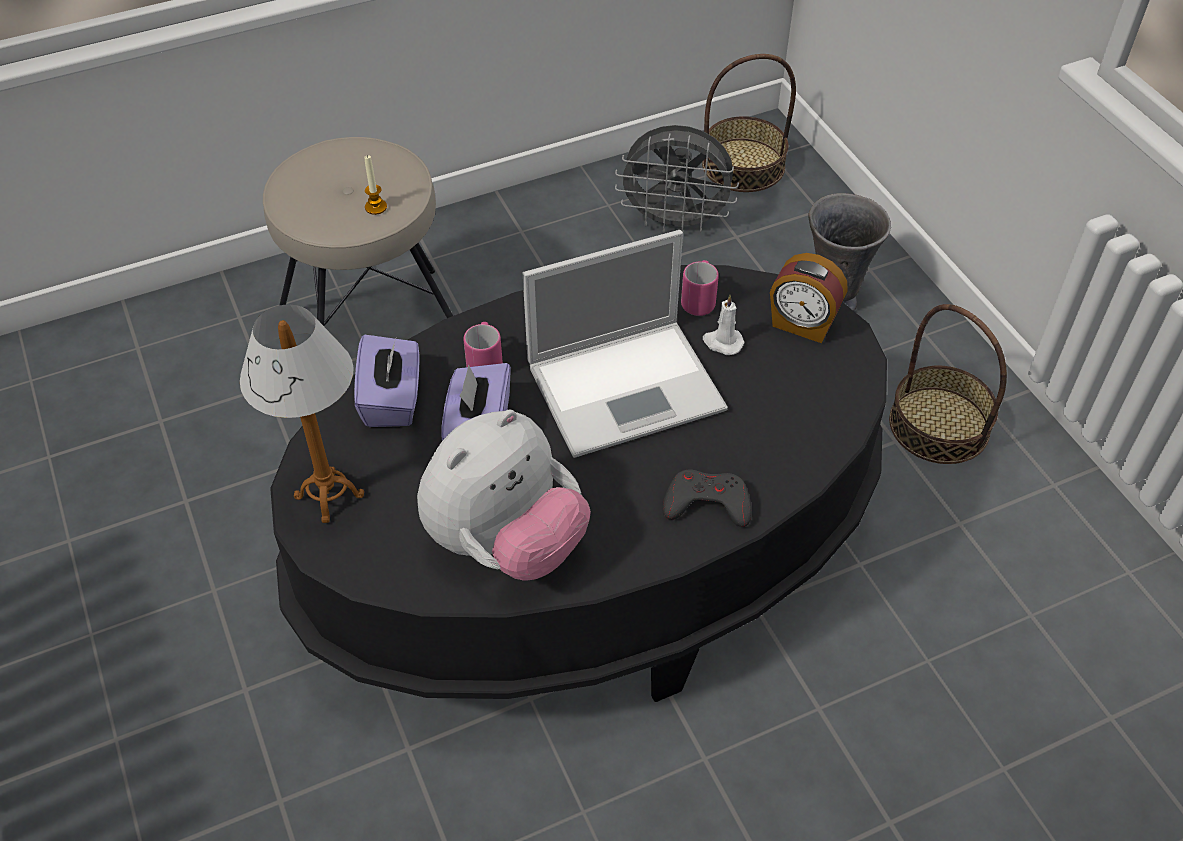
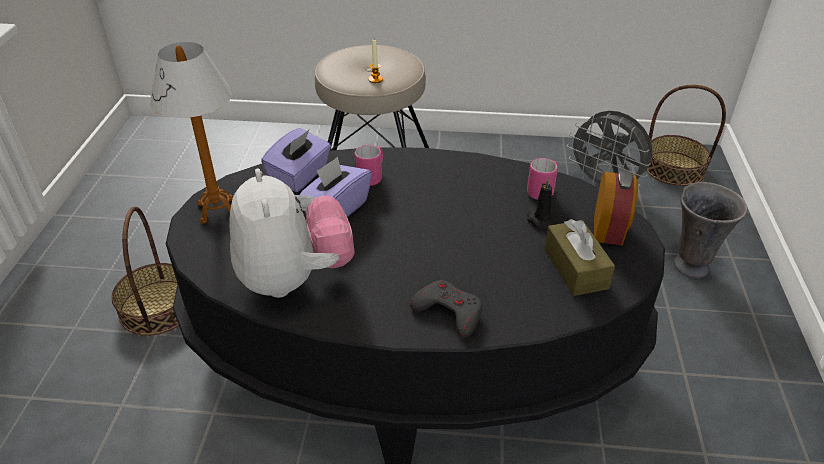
camera: 30 degrees right, 10 degrees down
plush toy [417,410,591,581] -> plush toy turned 90 degrees counterclockwise [229,169,355,298]
laptop [523,230,728,458] -> none
white candle [703,295,745,355] -> black candle [527,178,557,230]
alarm clock [770,253,848,343] -> alarm clock turned 135 degrees counterclockwise [594,170,638,246]
basket [889,304,1007,464] -> basket moved to [112,206,179,336]
none -> brown tissue box [545,219,615,296]

